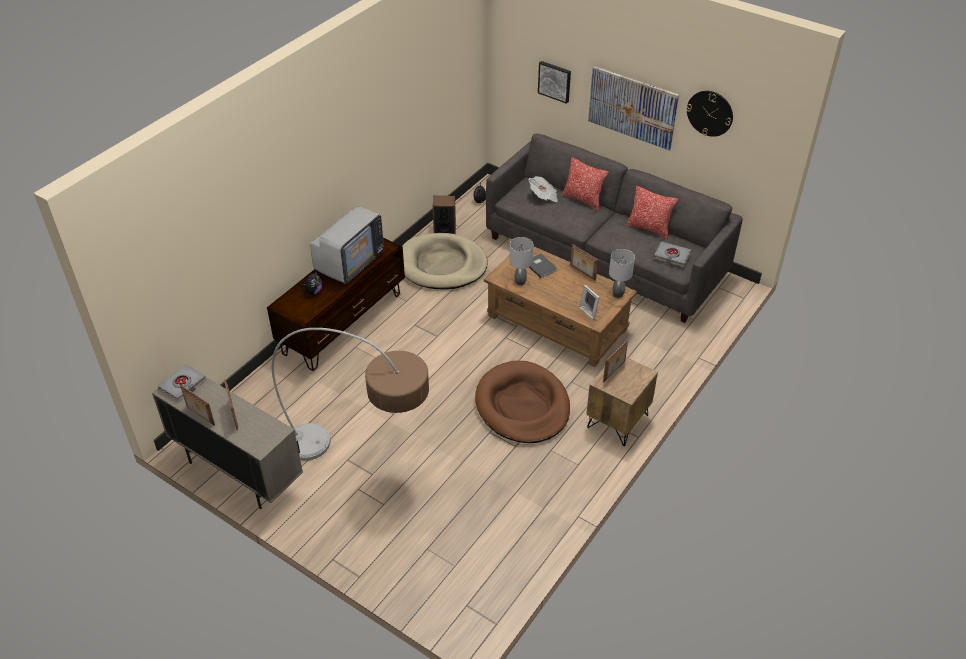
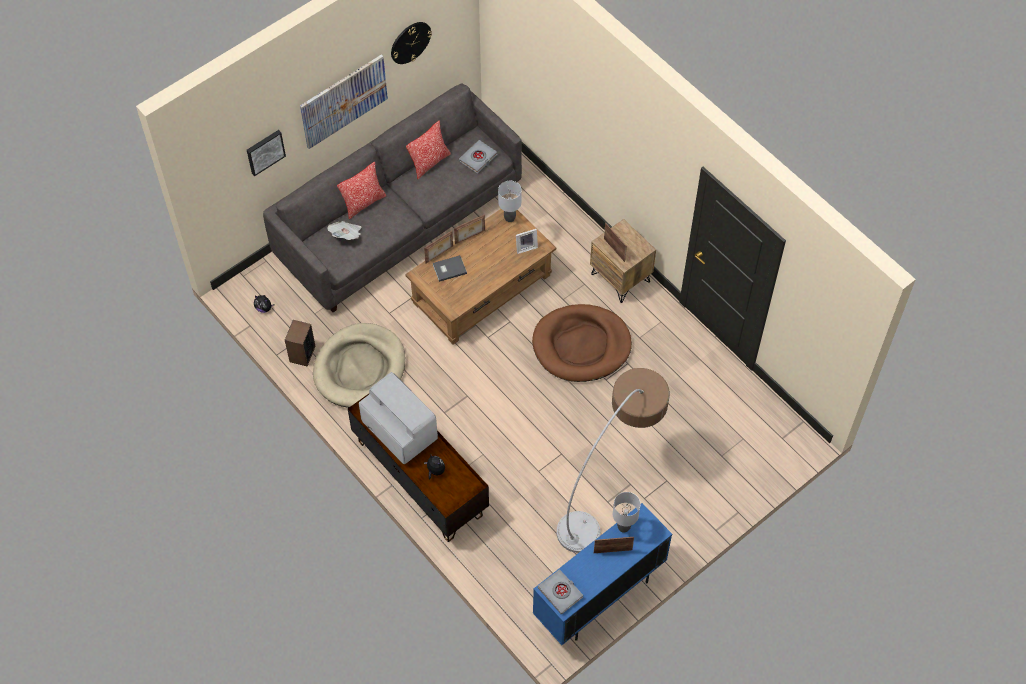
camera: 75 degrees left, 15 degrees up
beige cabinet [152,377,303,509] -> blue cabinet [533,503,672,645]
picture frame [180,385,215,426] -> picture frame moved to [424,230,453,264]
grey table lamp [509,237,534,285] -> grey table lamp moved to [613,492,640,533]

